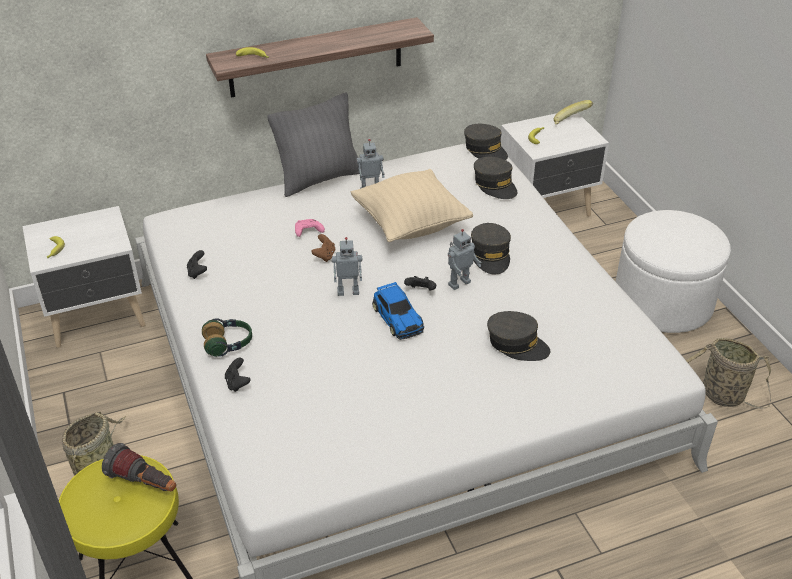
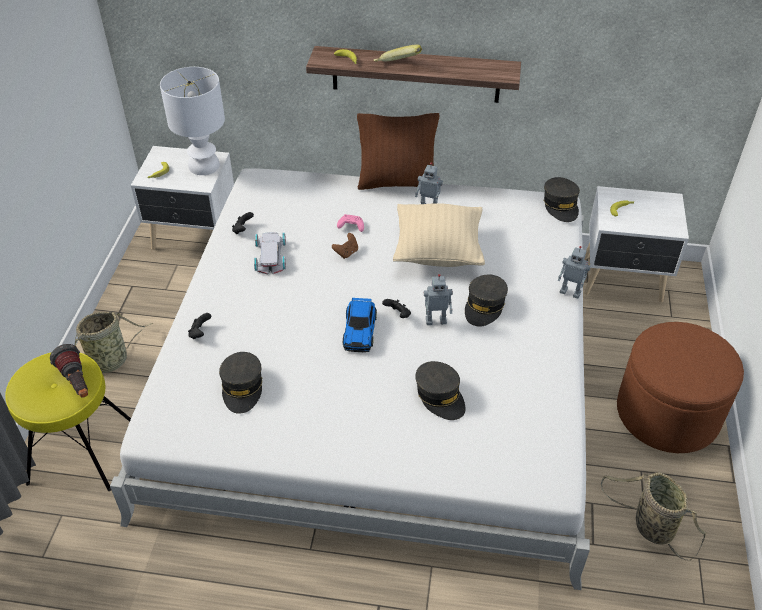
camera: 30 degrees right, 5 degrees up
headphones [202,318,252,357] -> none
grey pillow [267,92,359,197] -> brown pillow [357,113,439,190]
toy robot [332,237,362,296] -> toy robot moved to [558,246,591,299]
grey cap [474,157,517,199] -> grey cap moved to [219,352,262,414]
banana [554,100,593,124] -> banana moved to [374,44,422,62]
white ottoman [615,210,731,333] -> brown ottoman [617,322,744,453]
none -> white table lamp [160,67,225,175]
none -> white toy car [254,232,286,275]

